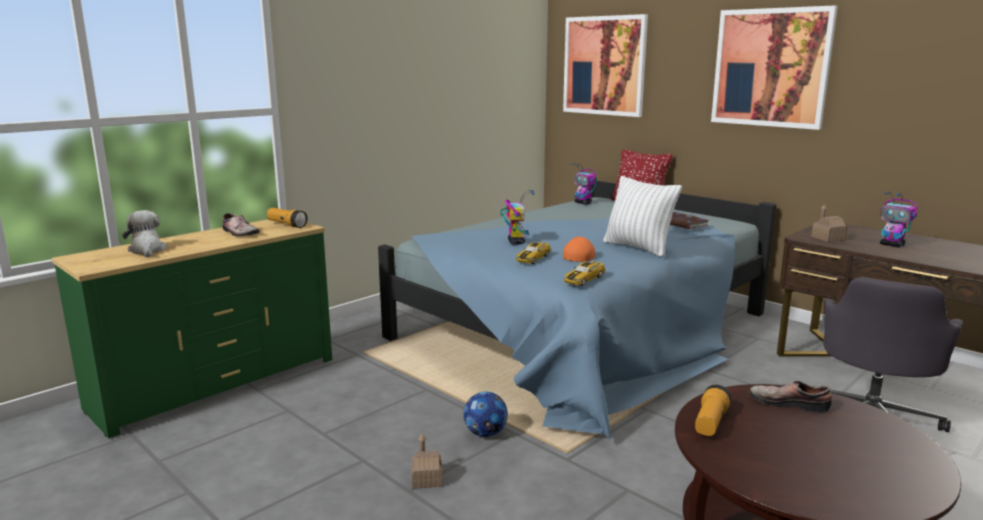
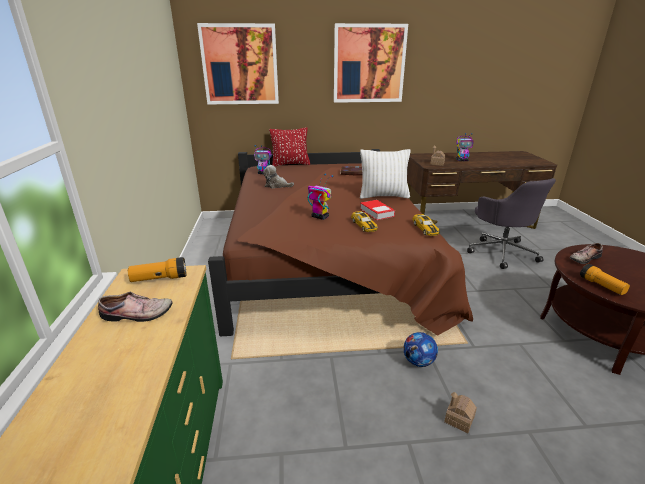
camera: 50 degrees left, 10 degrees up
plush toy [122,210,167,257] -> plush toy moved to [263,165,294,188]
blue bed [378,179,776,439] -> brown bed [208,149,473,337]
orange cap [563,237,595,262] -> book [360,200,395,220]

